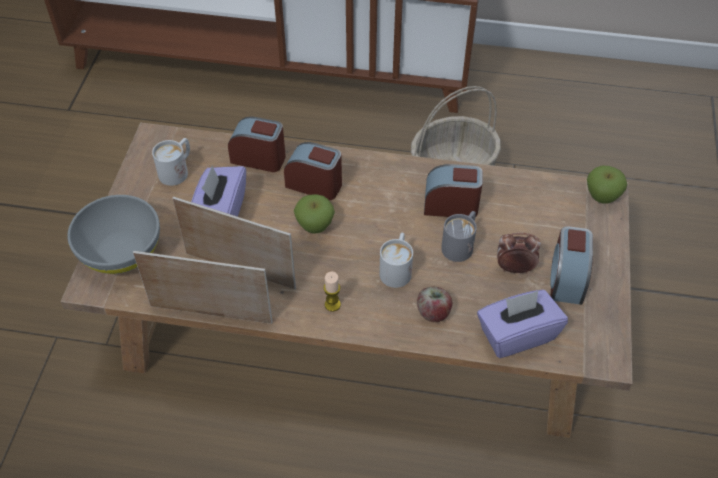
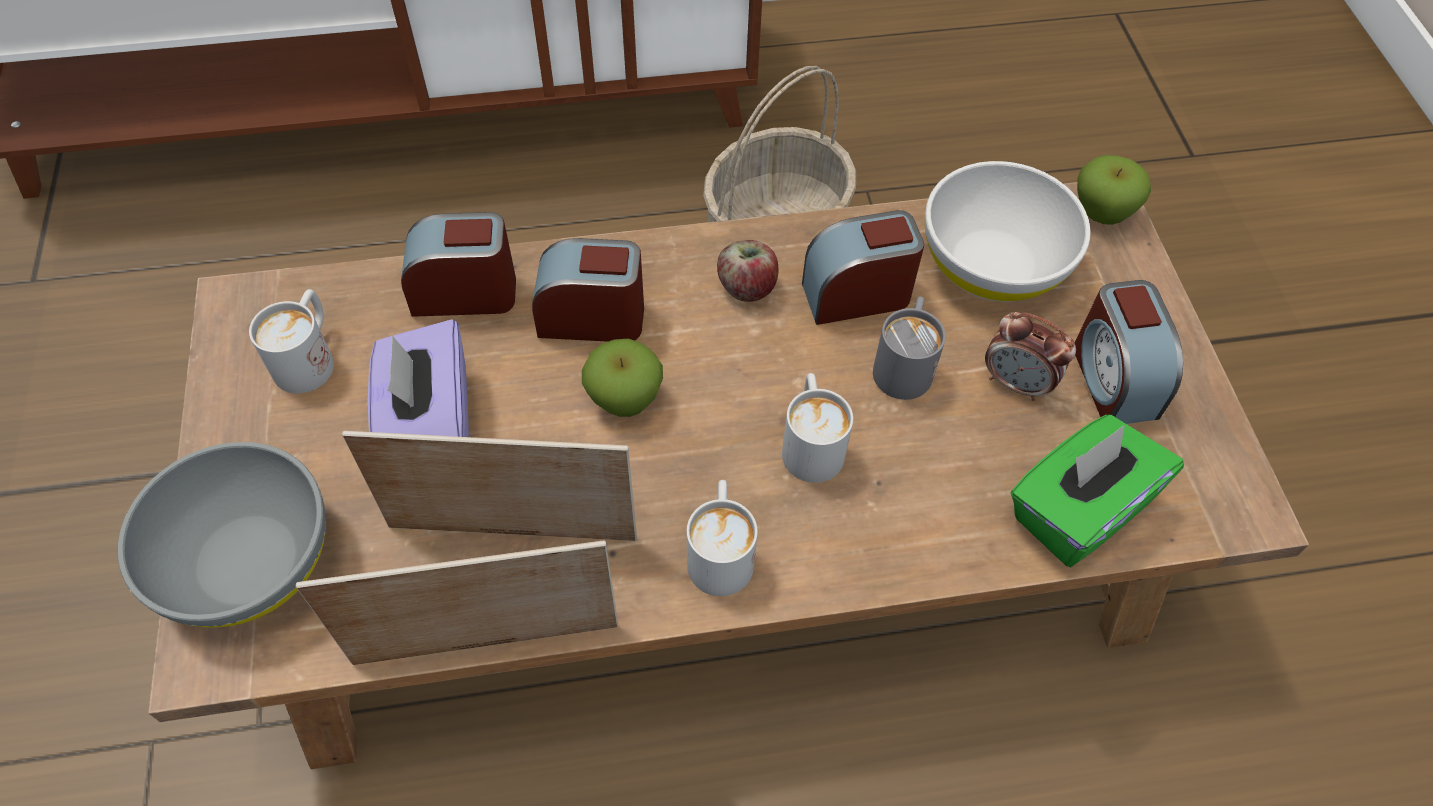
camera: 20 degrees left, 5 degrees up
candle [324,272,341,312] -> white mug [687,480,758,596]
apple [417,287,452,322] -> apple moved to [717,240,778,302]
purple tissue box [477,290,568,358] -> green tissue box [1011,415,1184,567]
alarm clock [497,233,541,274] -> alarm clock turned 135 degrees counterclockwise [985,312,1076,402]
none -> white bowl [925,161,1091,302]

